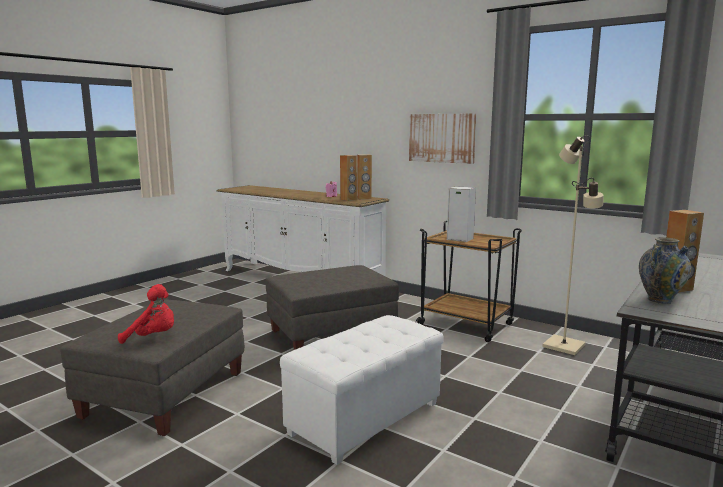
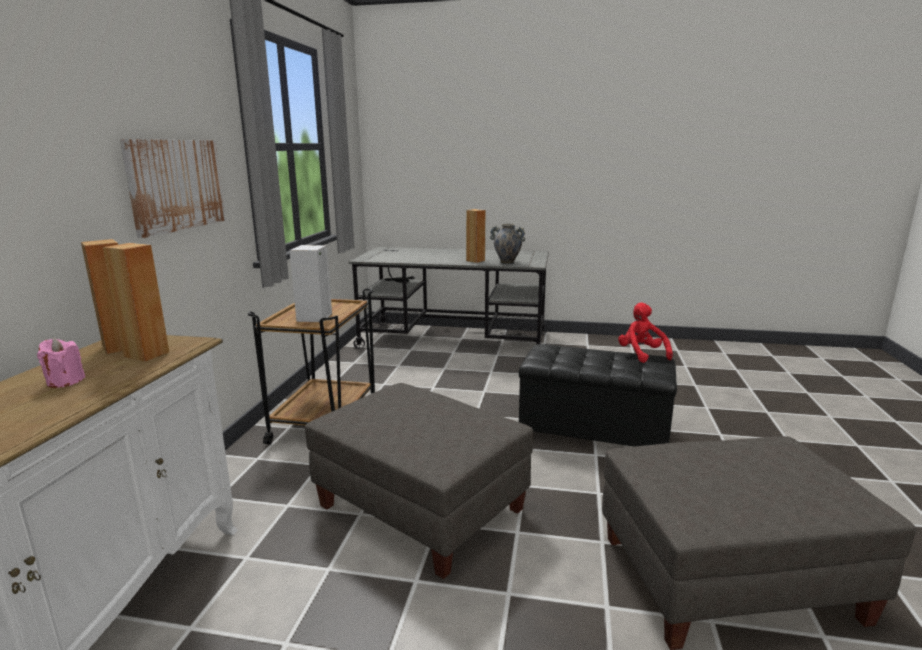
camera: 115 degrees left, 5 degrees up
red plush toy [118,284,174,344] -> red plush toy moved to [618,302,673,363]
white ottoman [280,315,444,465] -> black ottoman [519,344,677,447]
beige floor lamp [542,135,604,355] -> none

